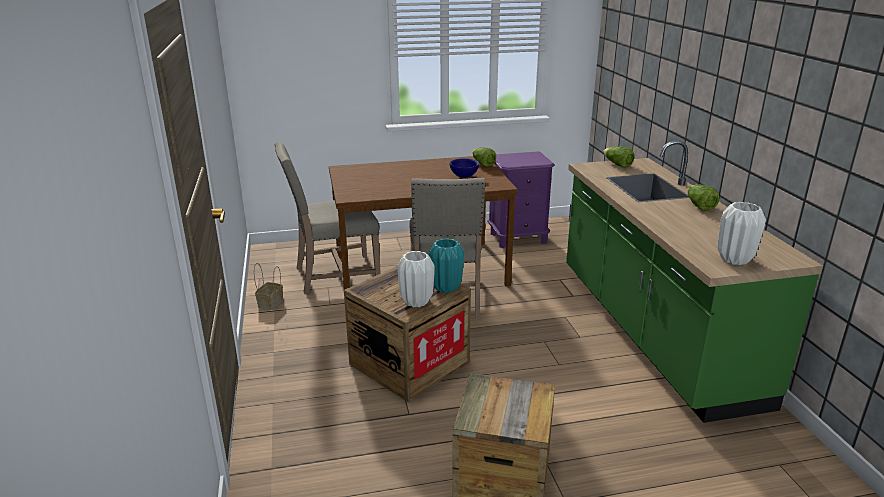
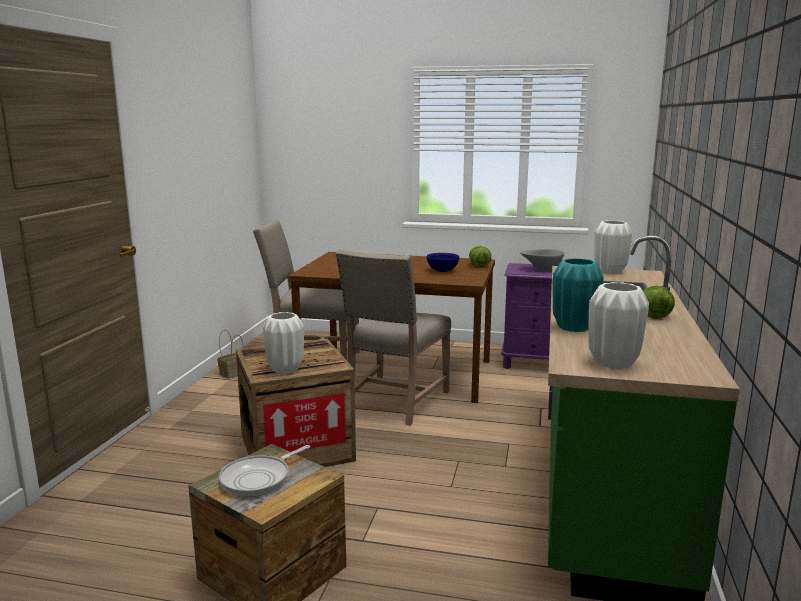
camera: 25 degrees right, 10 degrees down
turquoise vase [429,238,464,293] -> turquoise vase moved to [553,258,604,332]
lettuce [603,146,635,168] -> white vase [594,220,632,274]
none -> frying pan [219,445,310,497]
none -> grey bowl [520,249,564,272]

